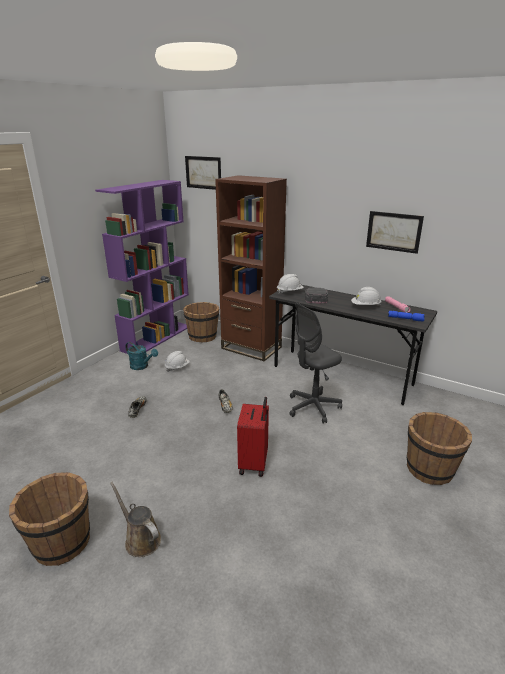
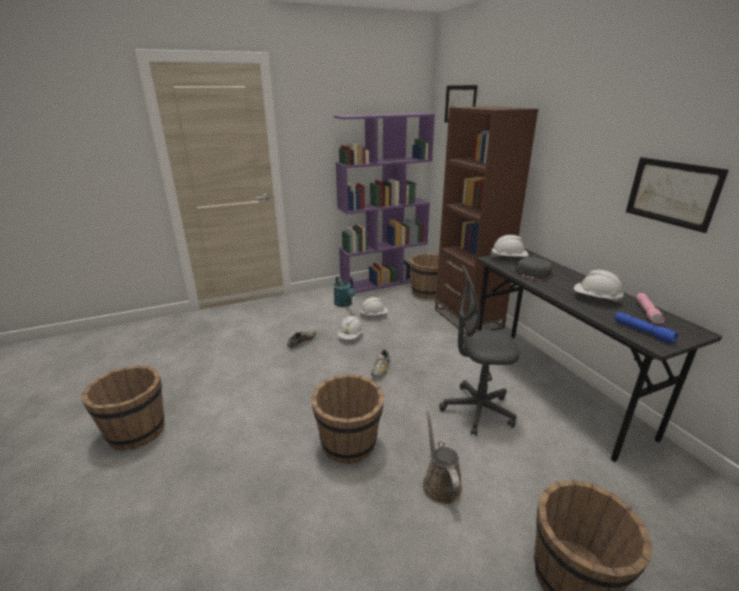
camera: 35 degrees right, 0 degrees up
brown watering can [110,482,161,557] -> brown watering can moved to [423,410,462,505]
red suitcase [237,397,269,477] -> brown bucket [311,374,384,464]
none -> white hard hat [338,316,363,339]

